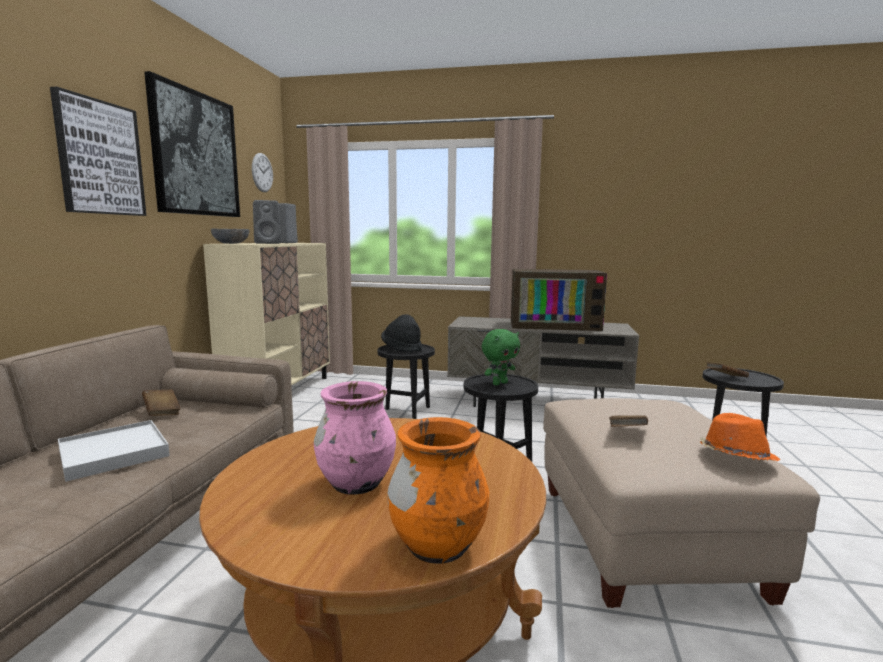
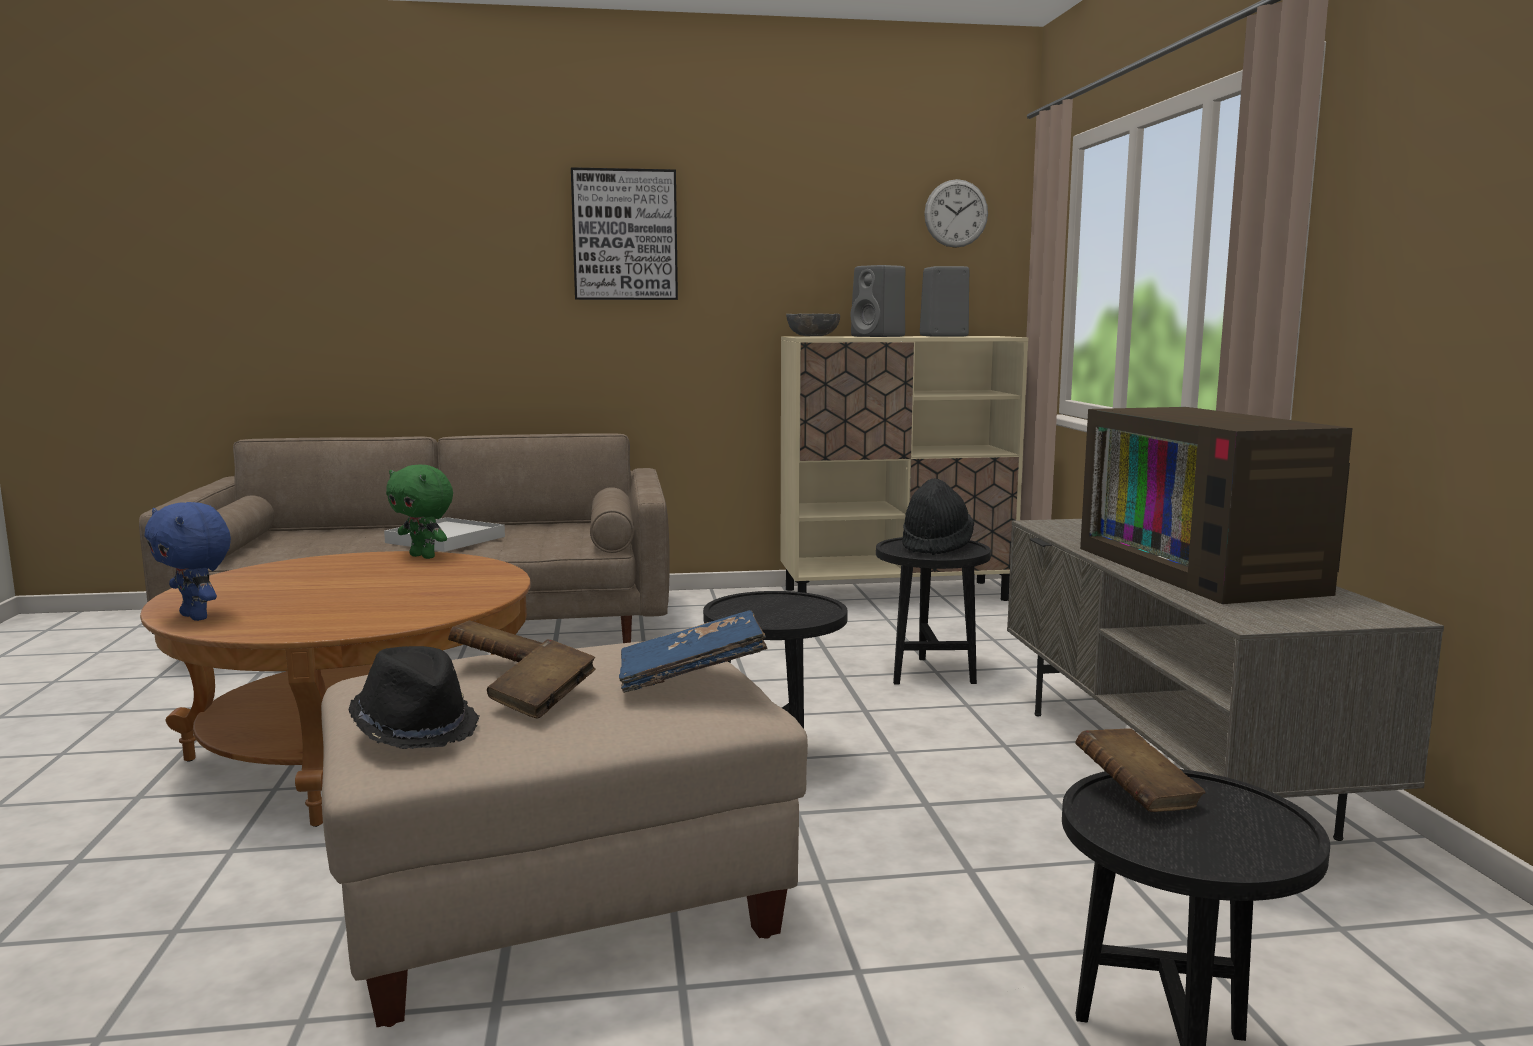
camera: 70 degrees right, 0 degrees up
brown book [142,389,181,416] -> brown book moved to [487,639,596,718]
picture [144,71,240,217] -> none
pink vase [314,381,396,495] -> none
orange vase [388,417,489,564] -> blue plush toy [144,502,231,621]
green plush toy [482,329,520,385] -> green plush toy moved to [386,465,453,559]
orange hat [700,413,780,461] -> black hat [349,646,479,749]
none -> blue book [619,610,767,693]

